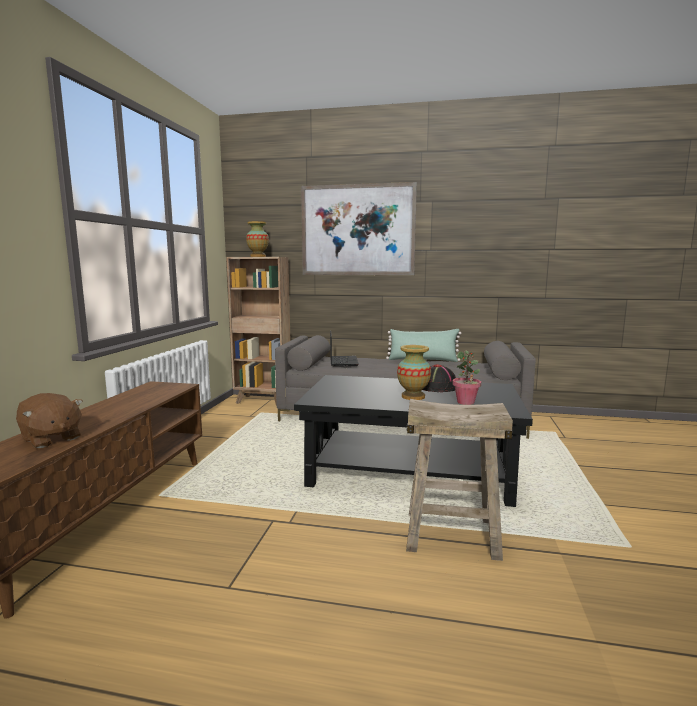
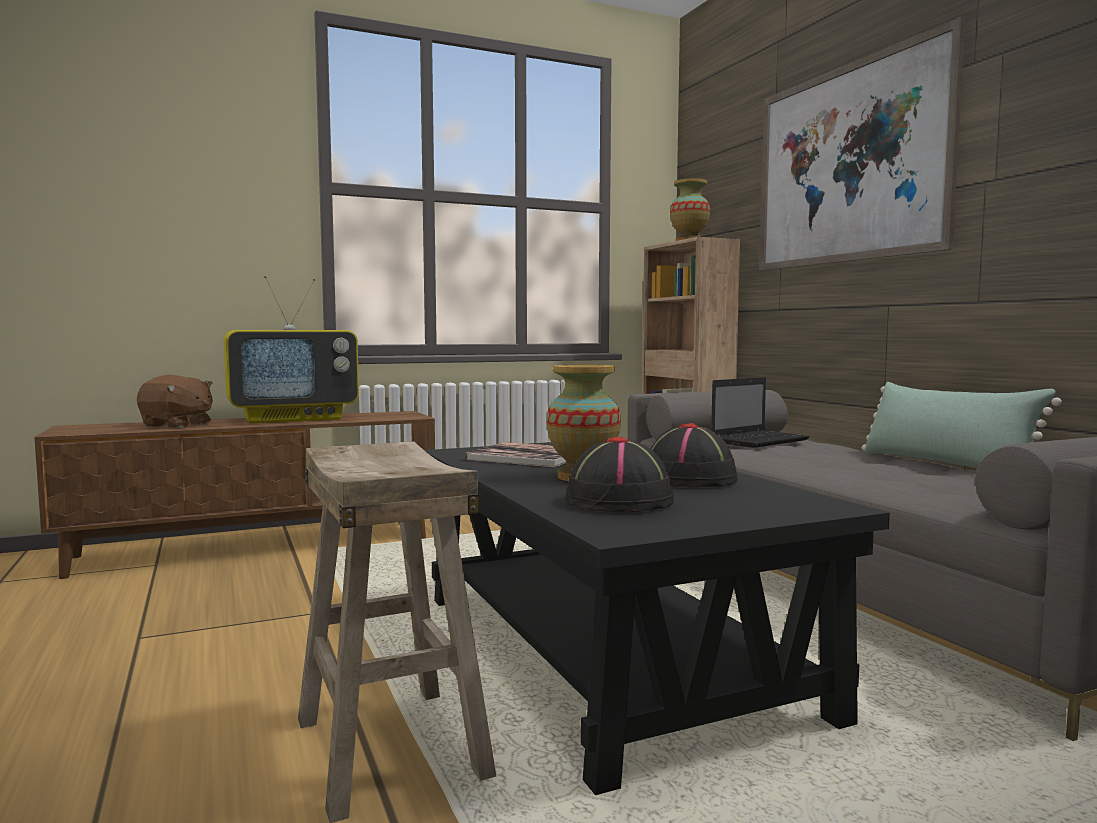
camera: 55 degrees right, 5 degrees down
brown plush toy [16,393,83,448] -> brown plush toy turned 75 degrees counterclockwise [137,375,213,428]
potted plant [452,350,481,405] -> black hat [565,436,674,512]
none -> television [224,275,359,423]
none -> book [466,442,567,467]

